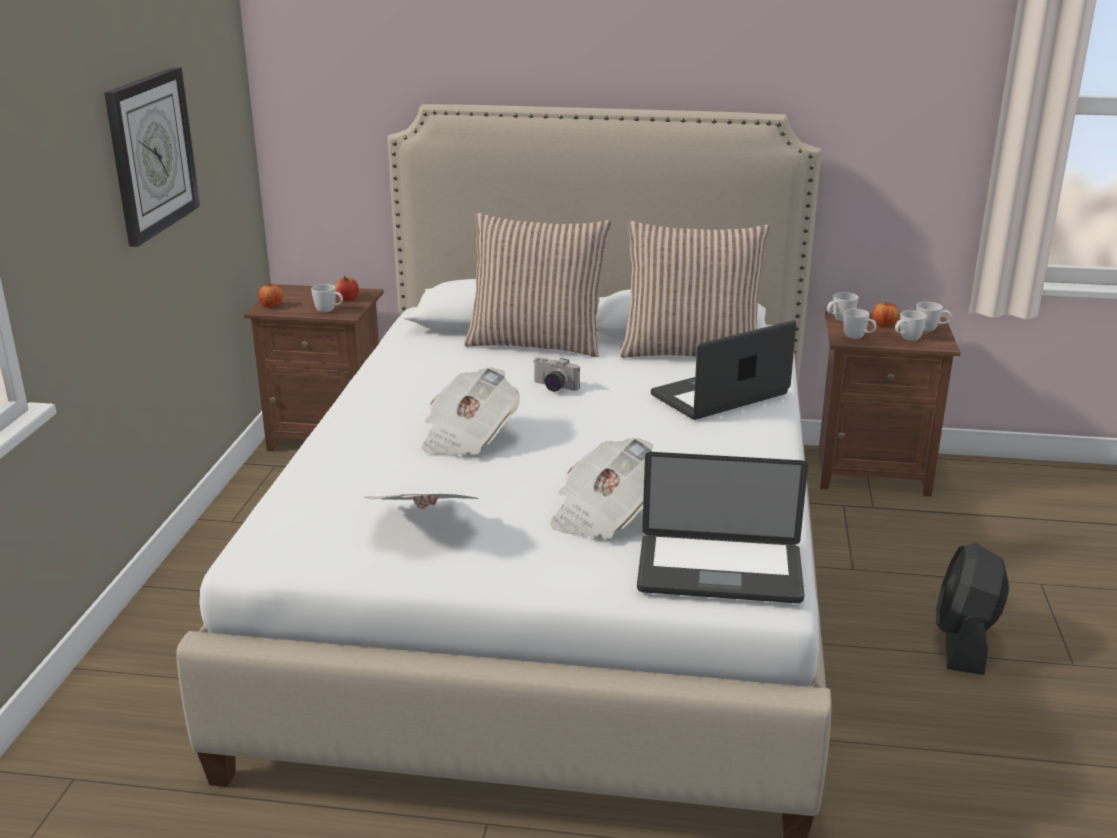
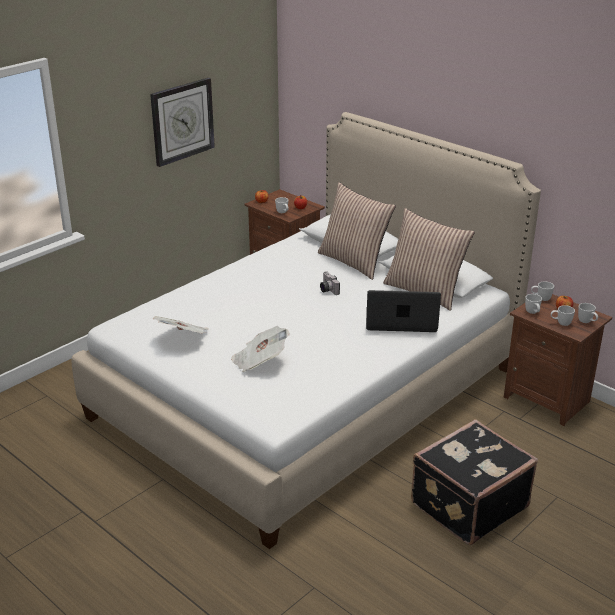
camera: 35 degrees right, 5 degrees up
newspaper [422,367,520,455] -> none
laptop [637,452,808,603] -> none
black fan [936,543,1009,675] -> black suitcase [411,419,538,545]

